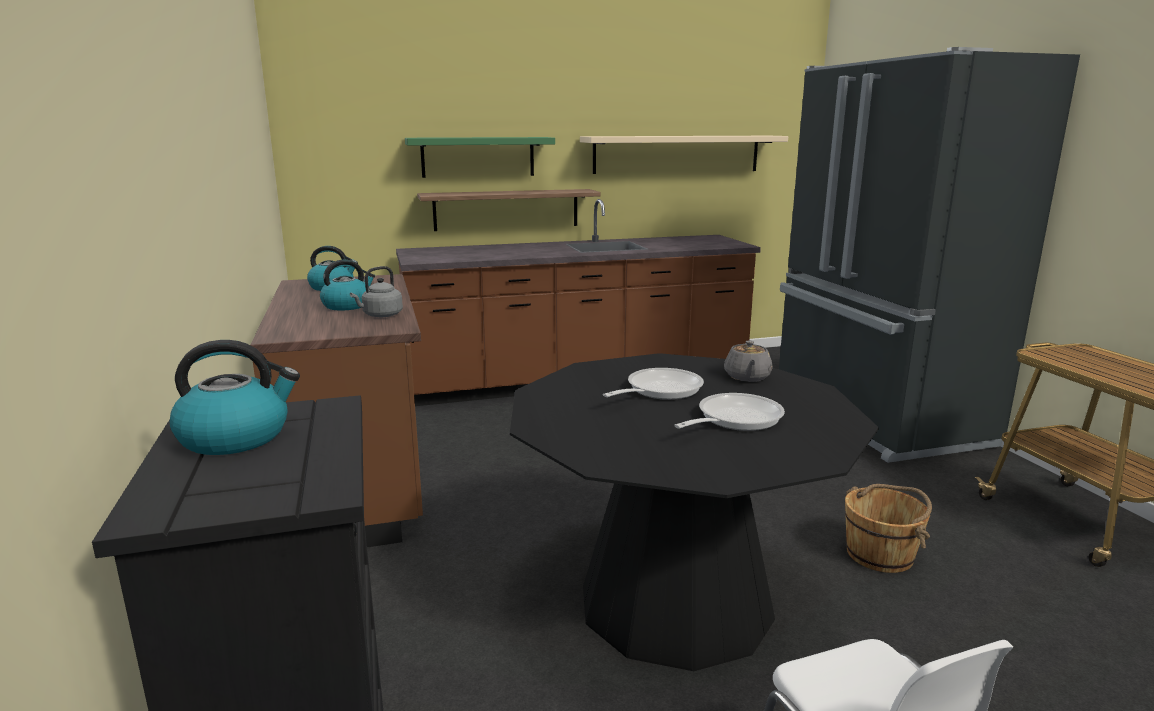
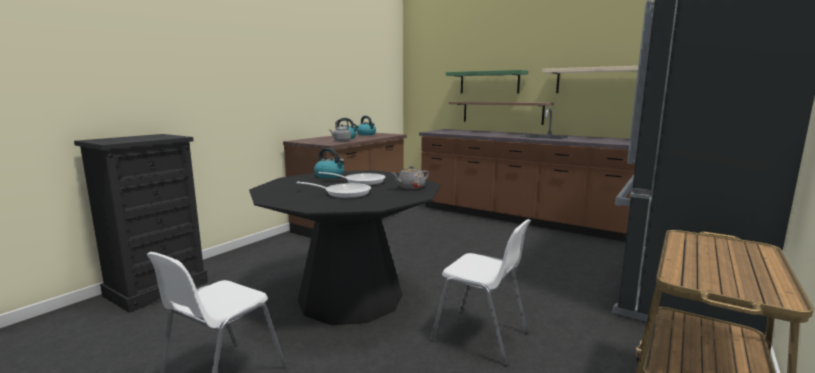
camera: 50 degrees right, 5 degrees down
kettle [170,340,300,455] -> kettle moved to [314,148,344,178]
brown bucket [845,484,932,573] -> white chair [430,219,531,366]

